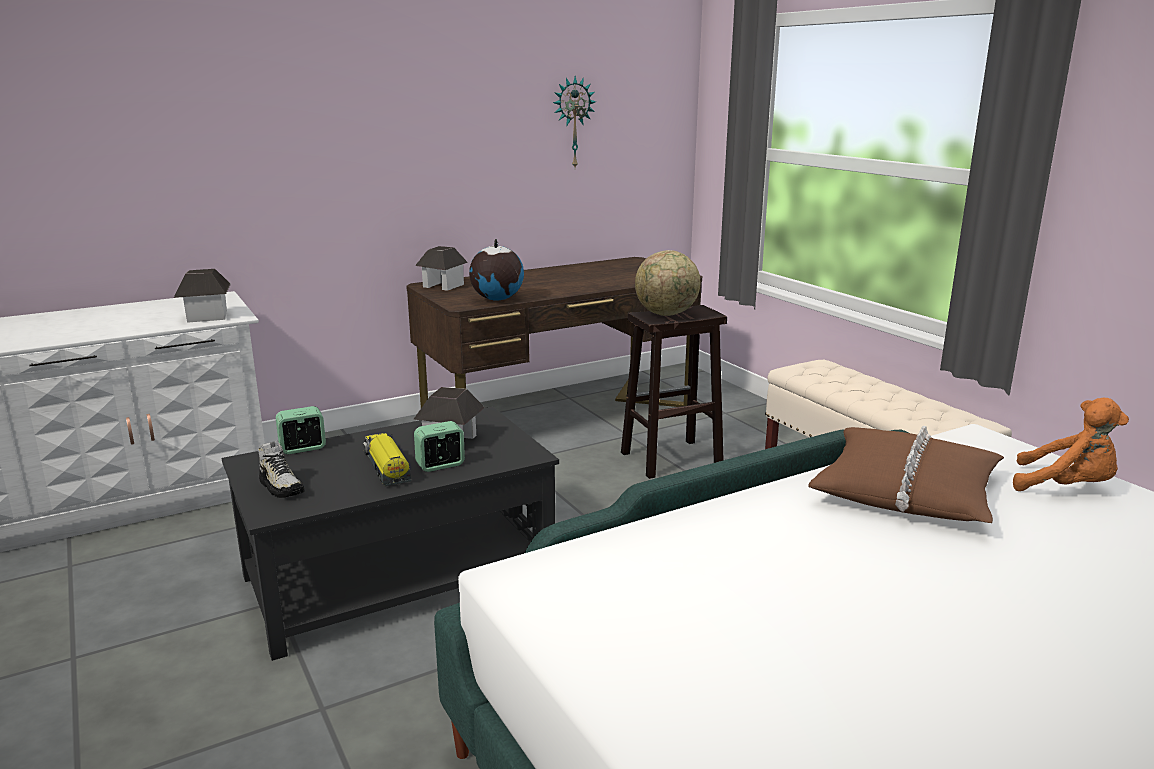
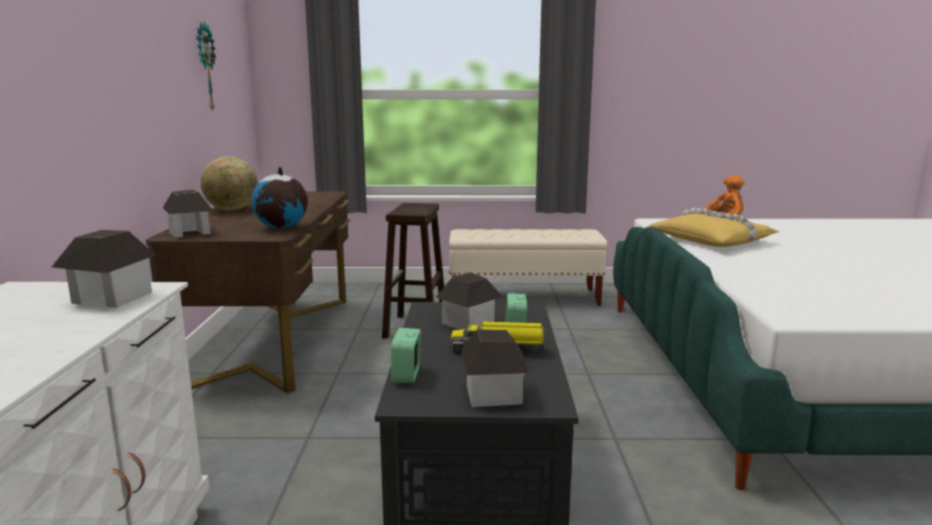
camera: 60 degrees left, 5 degrees down
shoe [258,441,305,498] -> toy house [461,329,530,407]
globe [635,250,700,316] -> globe moved to [200,156,258,211]
brown pillow [808,426,1004,523] -> yellow pillow [649,208,779,247]

